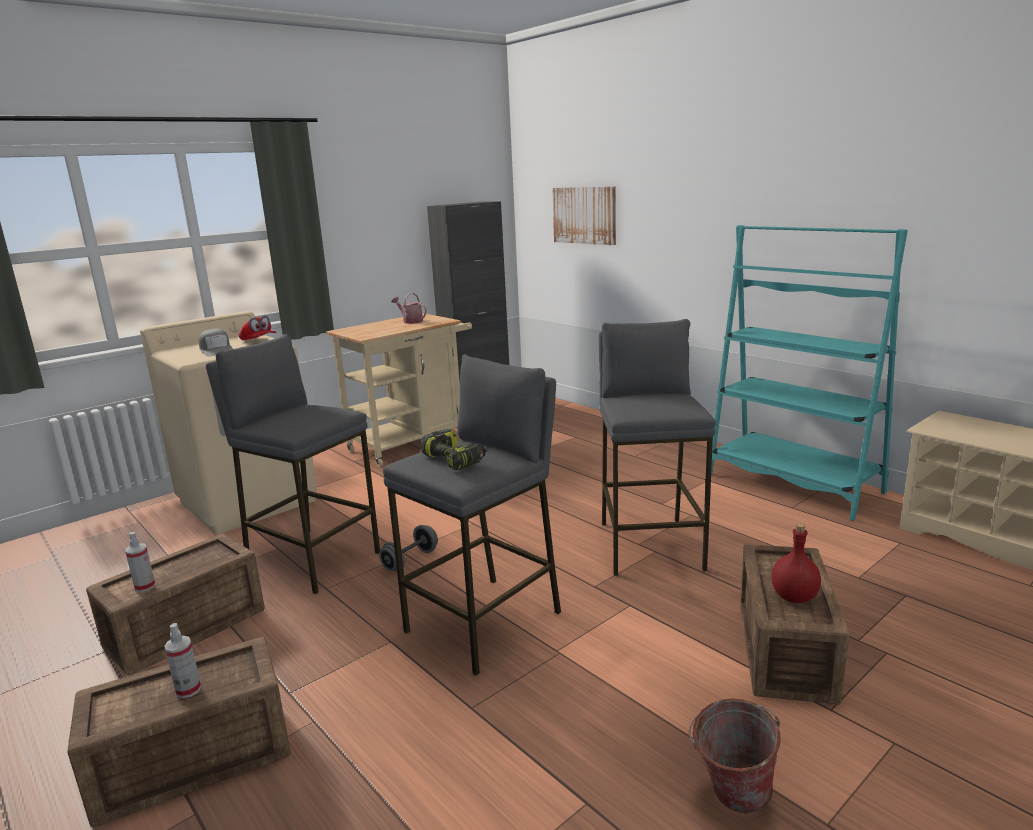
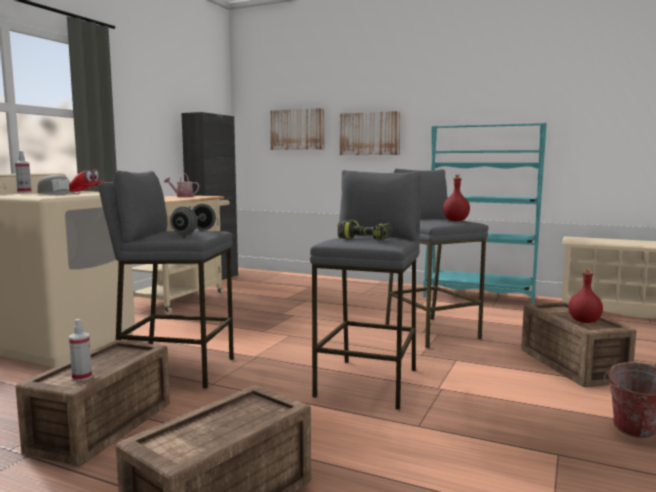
camera: 25 degrees left, 10 degrees down
spray bottle [164,623,201,698] -> spray bottle moved to [15,151,32,193]
grey dumbbell [379,525,438,571] -> grey dumbbell moved to [170,204,216,235]
none -> picture [340,111,400,155]
none -> red bottle [443,175,470,221]

